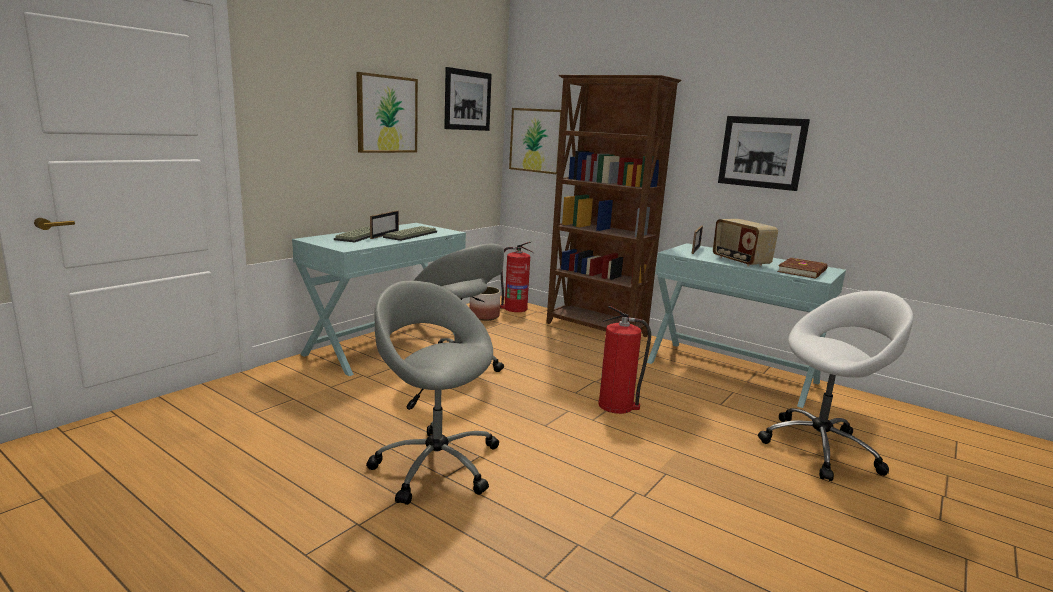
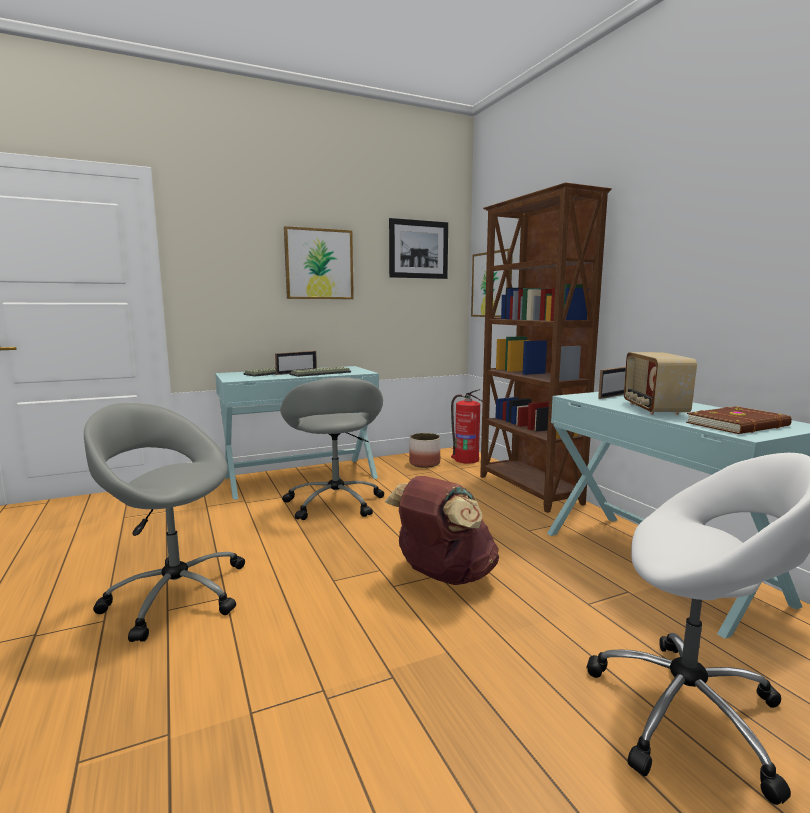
camera: 30 degrees right, 5 degrees down
grey office chair [366,281,499,505] -> grey office chair turned 45 degrees counterclockwise [84,403,245,642]
fire extinguisher [598,306,651,414] -> brown backpack [385,476,499,585]
picture [718,116,810,191] -> none

